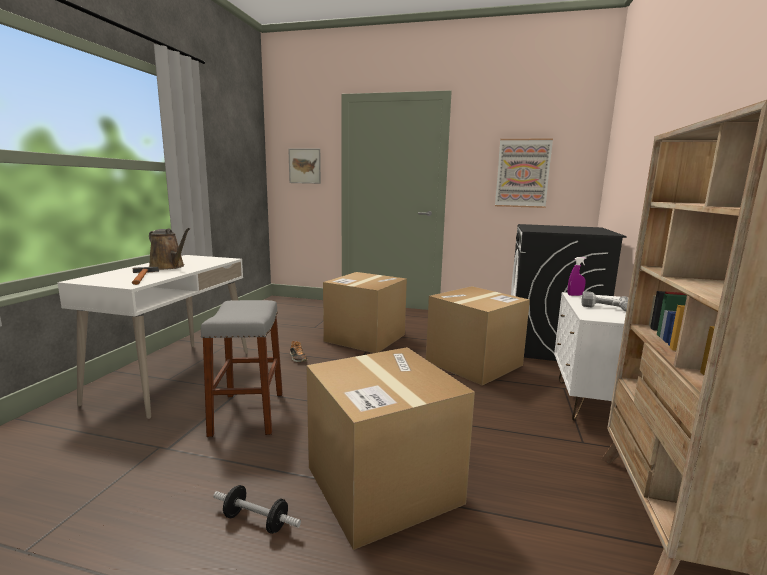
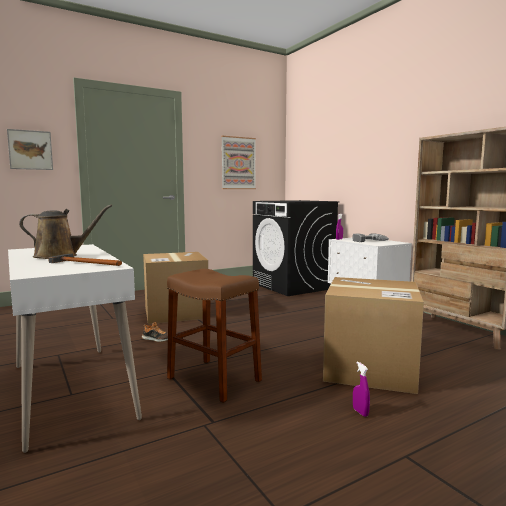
camera: 45 degrees left, 5 degrees down
grey stool [201,300,283,437] -> brown stool [167,269,262,403]
dumbbell [213,485,301,534] -> purple spray bottle [353,361,370,417]
cardboard box [426,286,530,385] -> none

